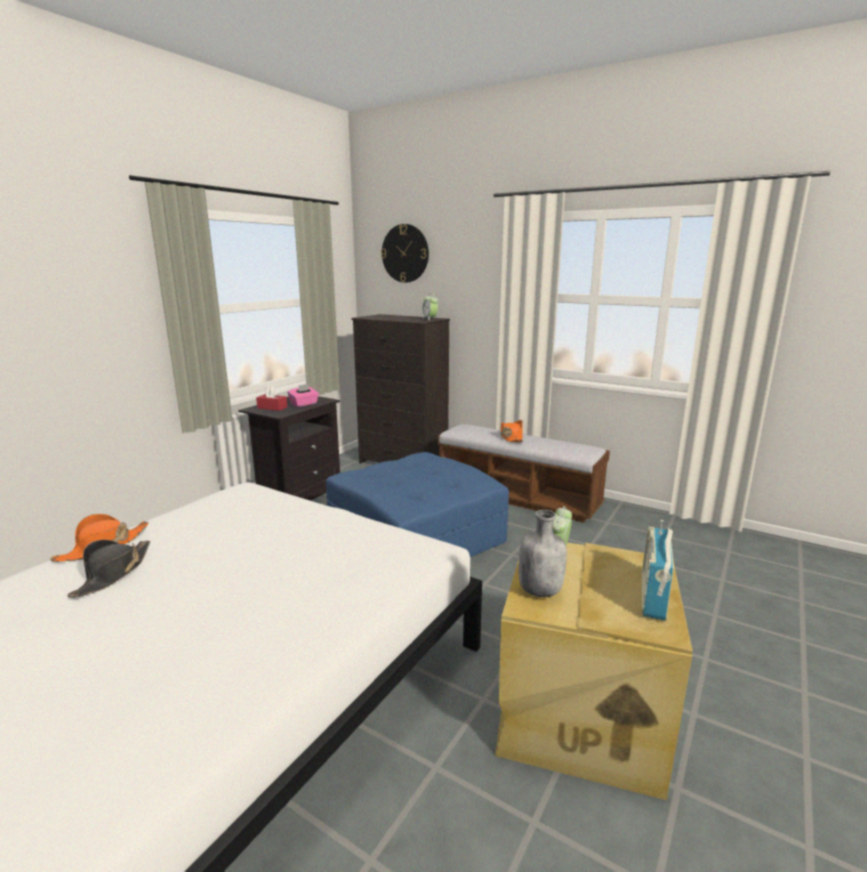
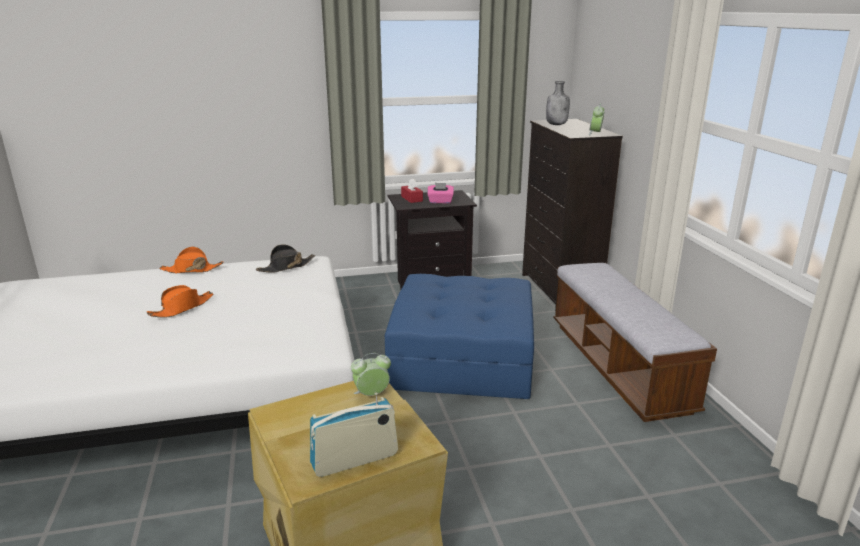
camera: 45 degrees right, 5 degrees up
black hat [67,540,150,598] -> black hat moved to [256,244,315,273]
wall clock [381,224,429,283] -> none
orange hat [500,420,523,442] -> orange hat moved to [147,285,213,318]
grey bottle [519,510,567,597] -> grey bottle moved to [546,81,570,125]

